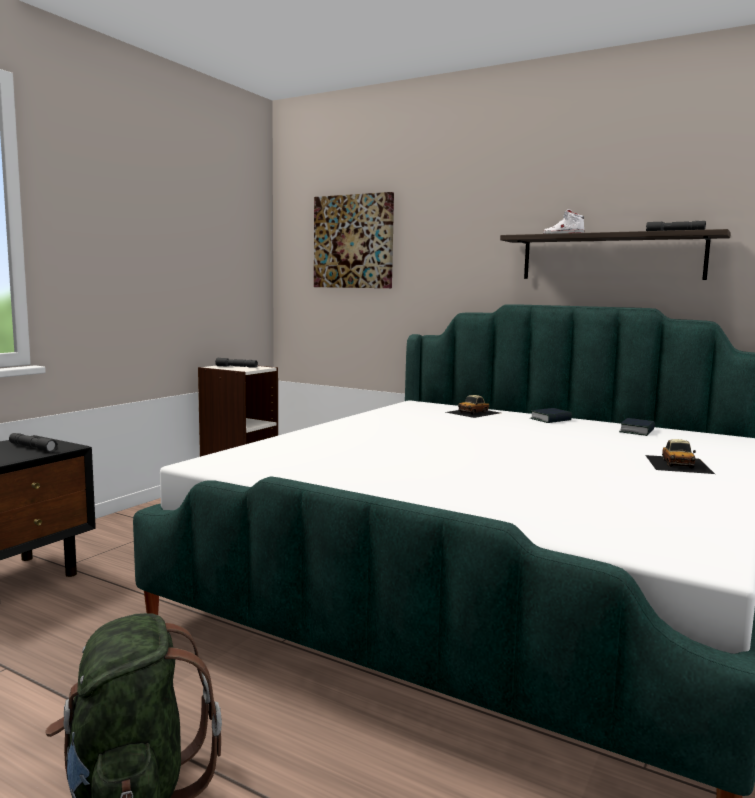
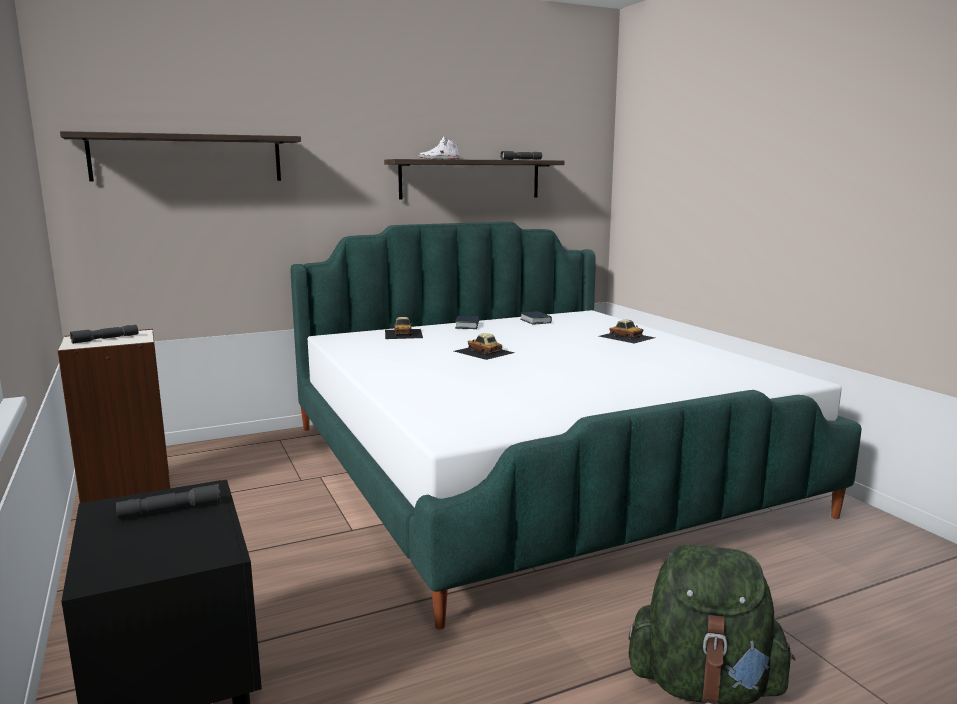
camera: 55 degrees left, 5 degrees up
picture [314,192,394,288] -> shelf [60,131,301,181]
none -> toy car [454,333,514,360]

